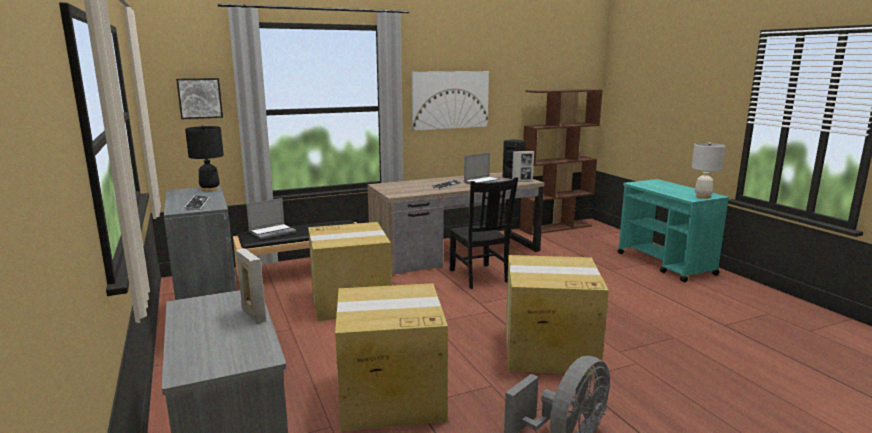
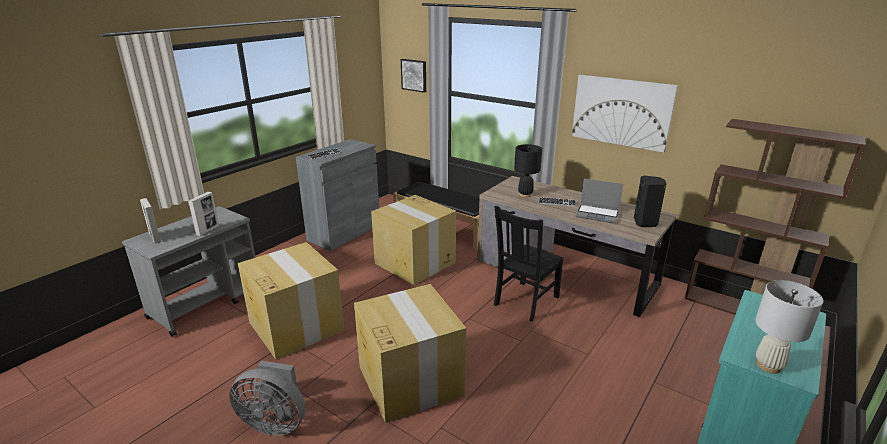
camera: 60 degrees right, 10 degrees up
black table lamp [185,125,224,192] -> black table lamp moved to [514,144,542,197]
laptop [247,198,296,239] -> none
picture frame [512,151,534,182] -> picture frame moved to [140,198,161,243]

